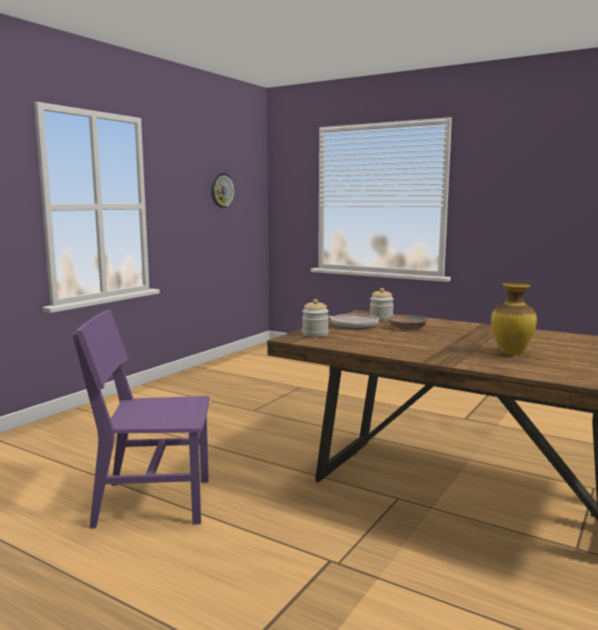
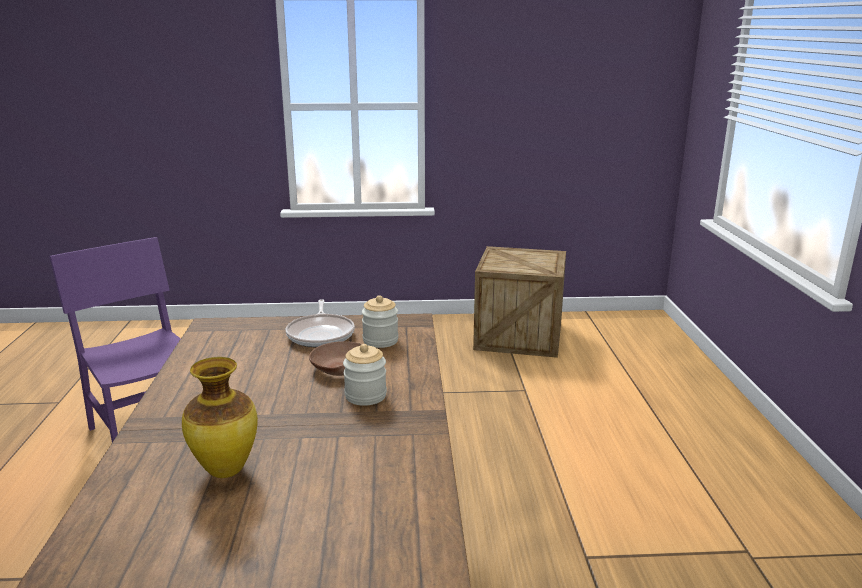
camera: 55 degrees right, 10 degrees up
wall clock [211,173,235,208] -> none
jar [302,299,329,337] -> jar moved to [343,344,387,406]
none -> crate [473,246,566,358]

